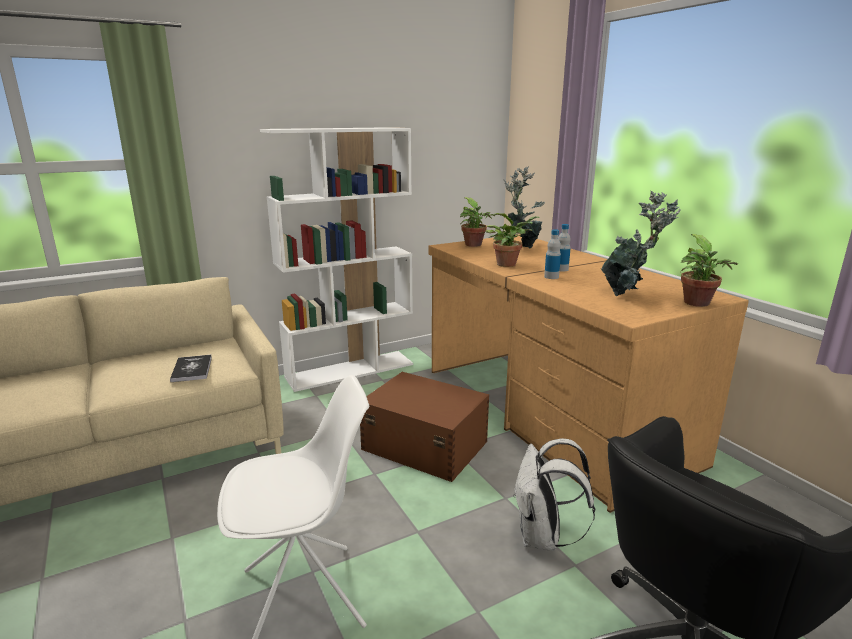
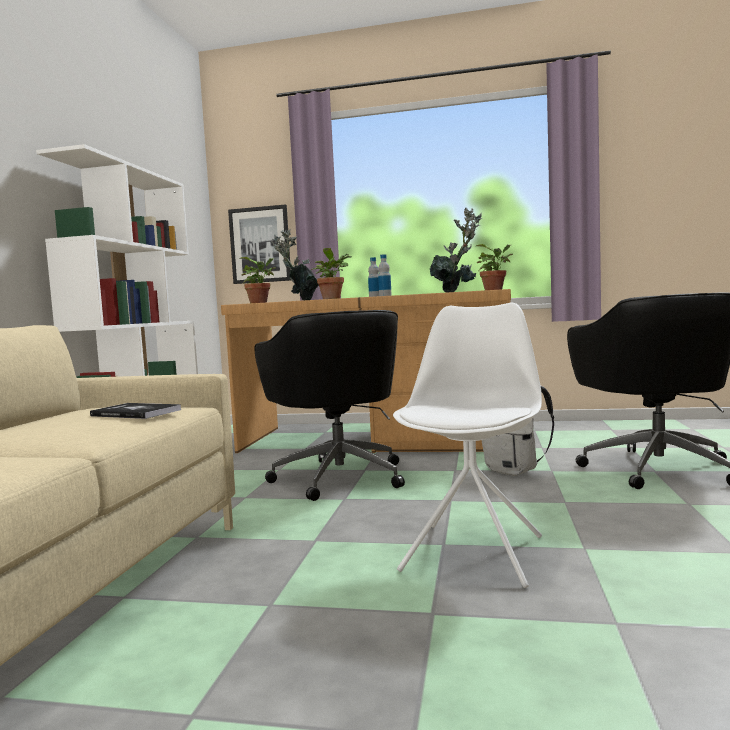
camera: 50 degrees left, 15 degrees down
brown storage box [360,372,489,482] -> black office chair [254,310,405,501]
none -> picture [228,205,291,284]

